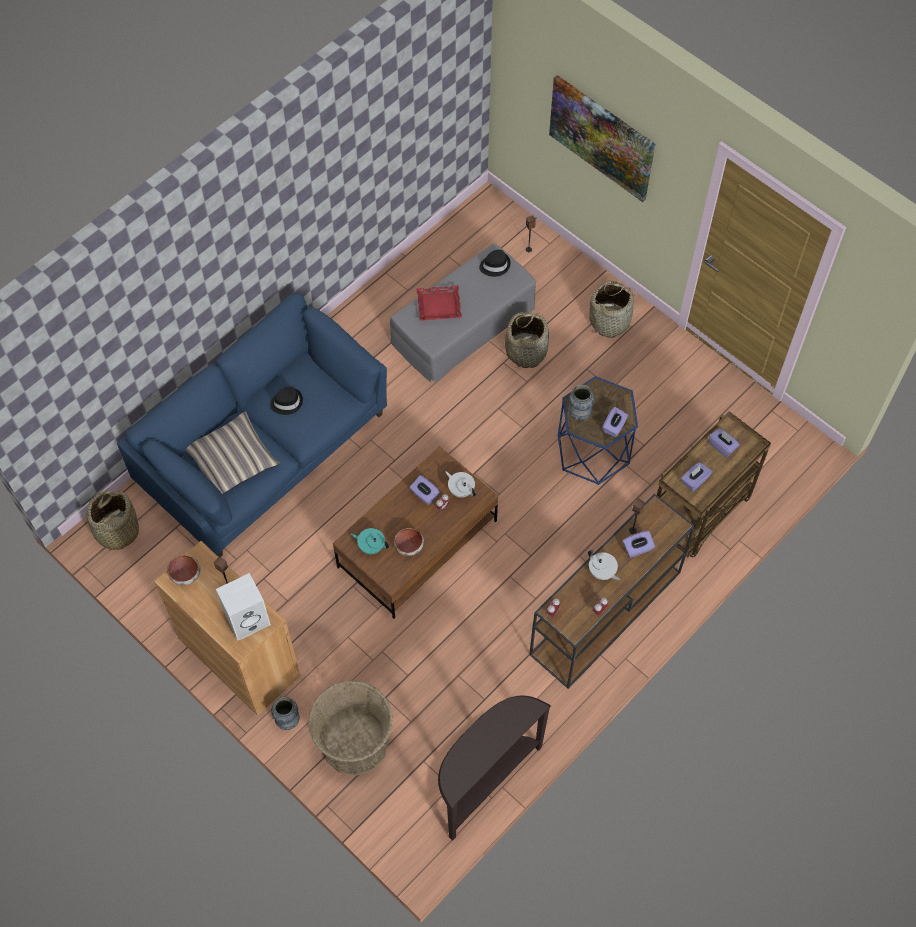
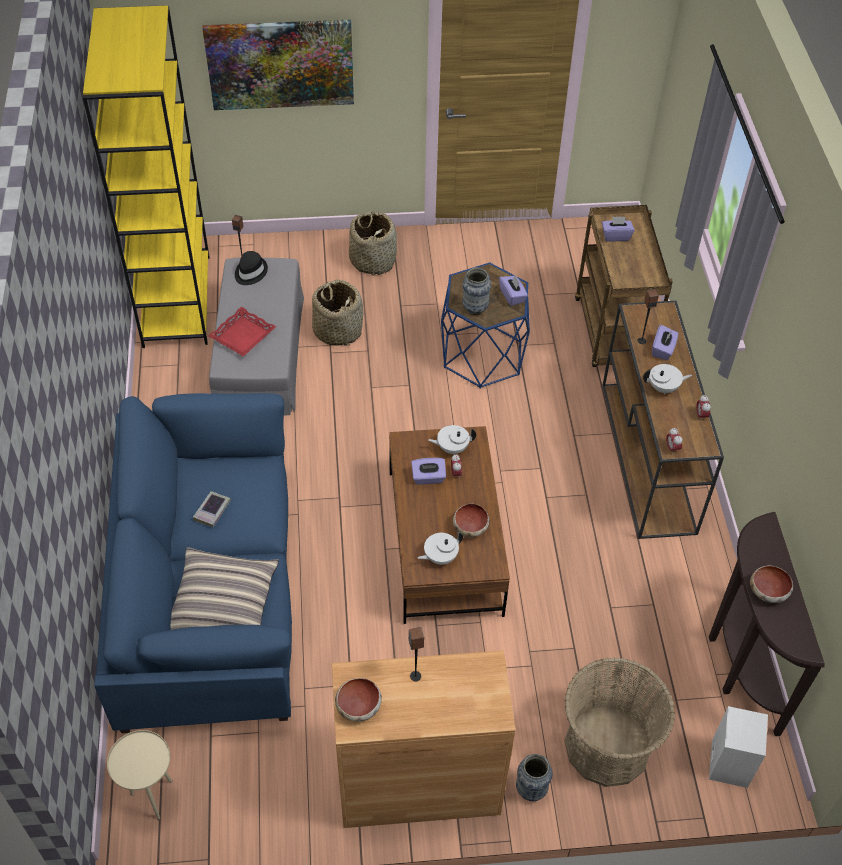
camera: 50 degrees left, 10 degrees down
basket [87,491,139,554] -> beige side table [107,730,172,820]
white speaker [216,573,271,641] -> white speaker moved to [709,706,768,788]
black hat [270,386,303,415] -> book [193,491,231,527]
turquoise teapot [351,528,389,554] -> white teapot [418,532,463,565]
purple tissue box [681,462,712,492] -> none
none -> yellow bookcase [83,5,209,348]
none -> bowl [750,565,793,603]

